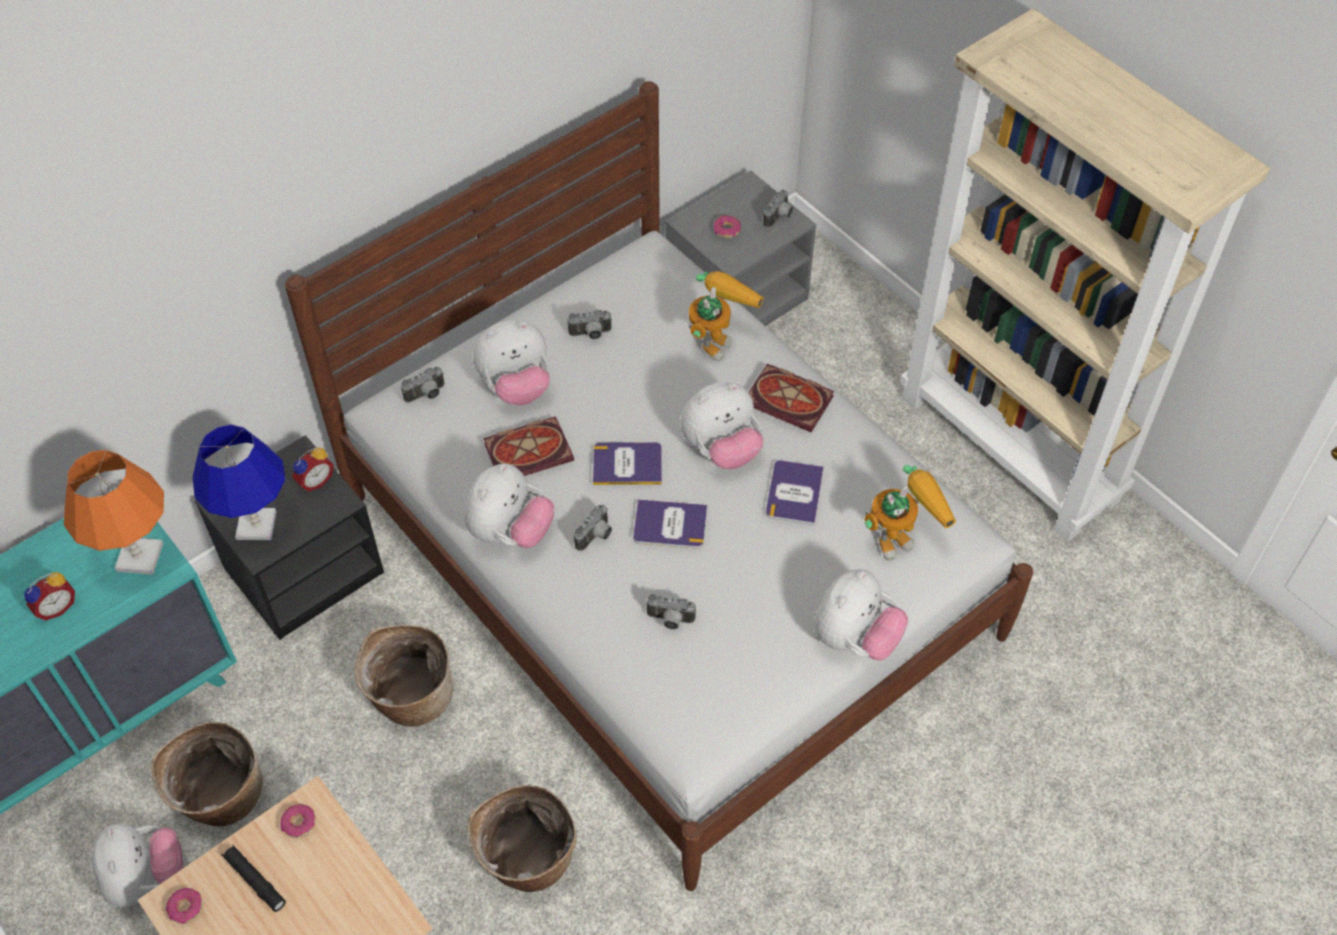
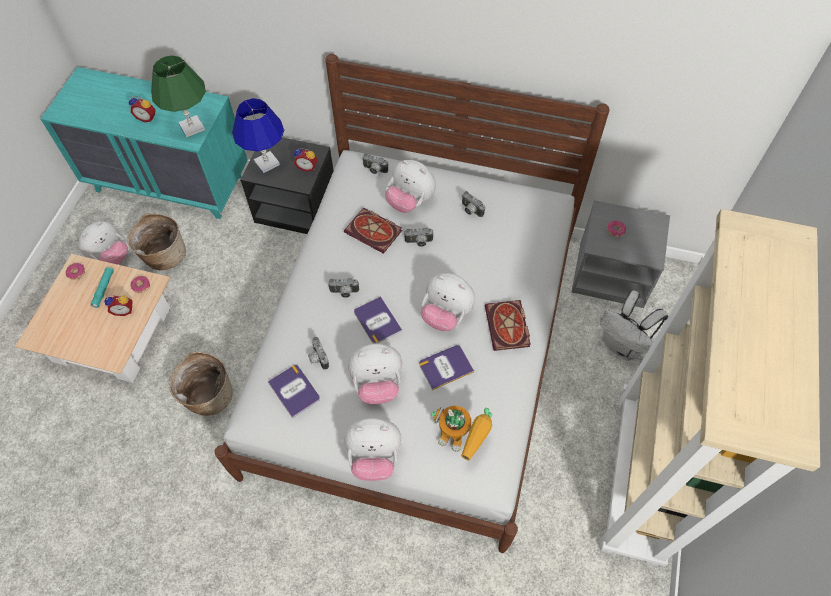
camera: 55 degrees right, 5 degrees up
orange table lamp [64,450,164,575] -> green table lamp [151,55,206,138]
black flashlight [222,845,286,912] -> turquoise flashlight [91,267,114,308]
basket [355,625,453,726] -> none
plush toy [464,464,554,548] -> plush toy moved to [348,344,402,404]
book [593,442,662,485] -> book moved to [268,365,320,418]
toy robot [689,271,764,362] -> none
camera [763,190,793,228] -> camera moved to [405,228,434,247]
none -> alarm clock [104,295,133,316]
none -> white backpack [600,291,668,360]

